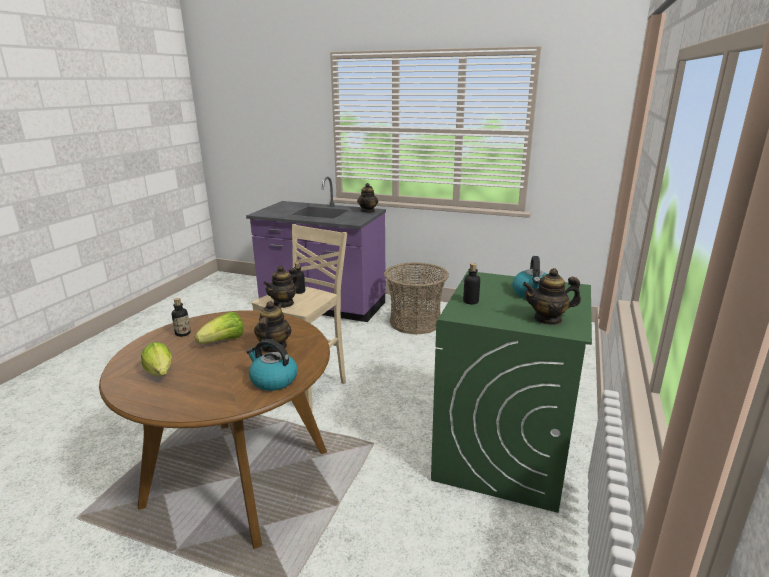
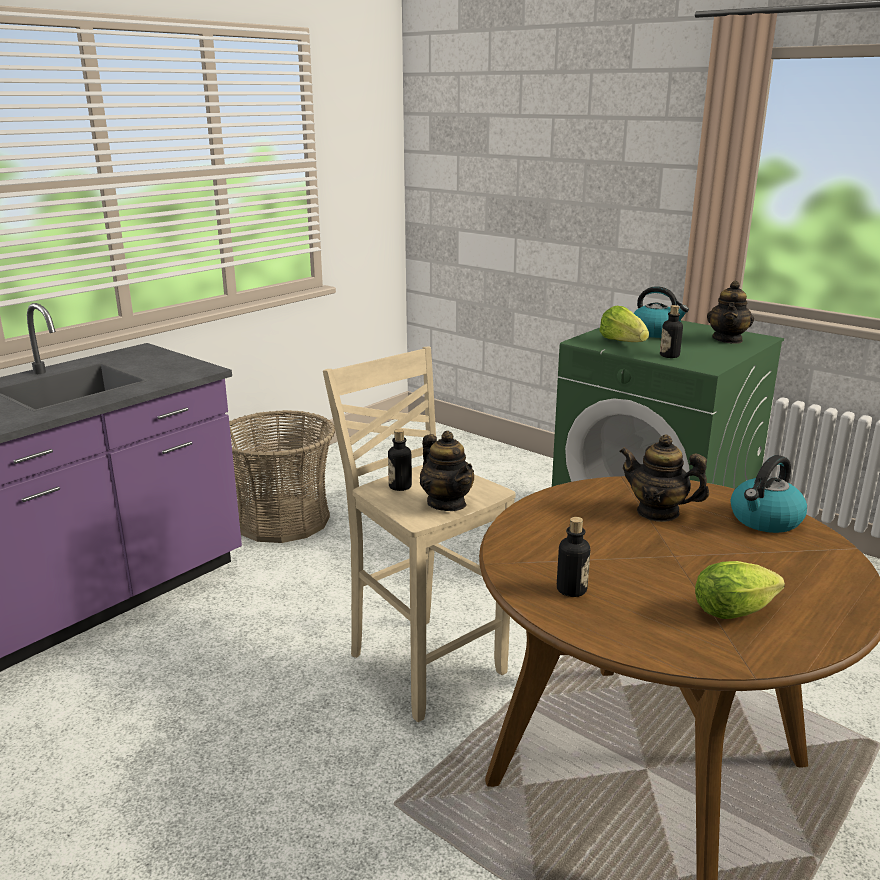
camera: 70 degrees left, 0 degrees up
lettuce [195,312,244,344] -> lettuce moved to [599,306,649,342]
teapot [357,183,378,213] -> none

